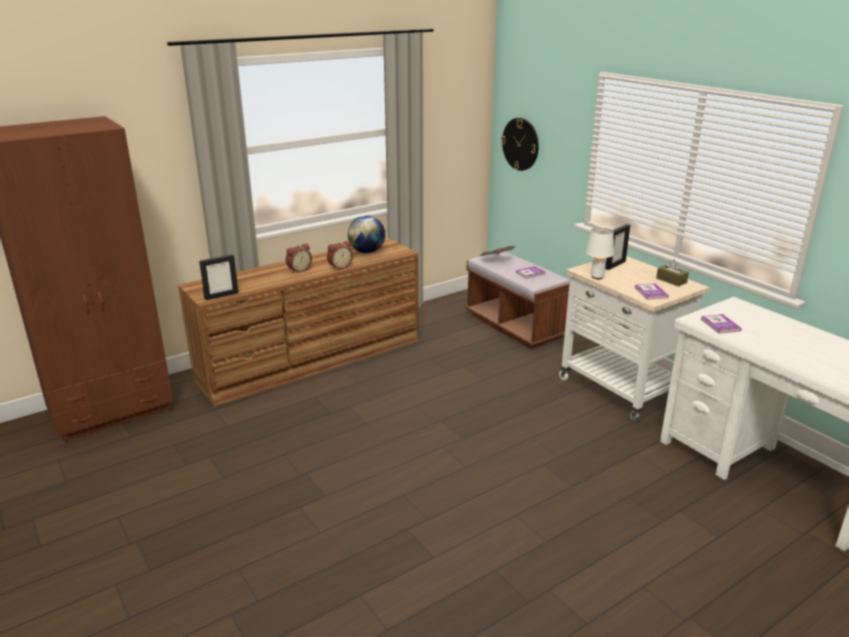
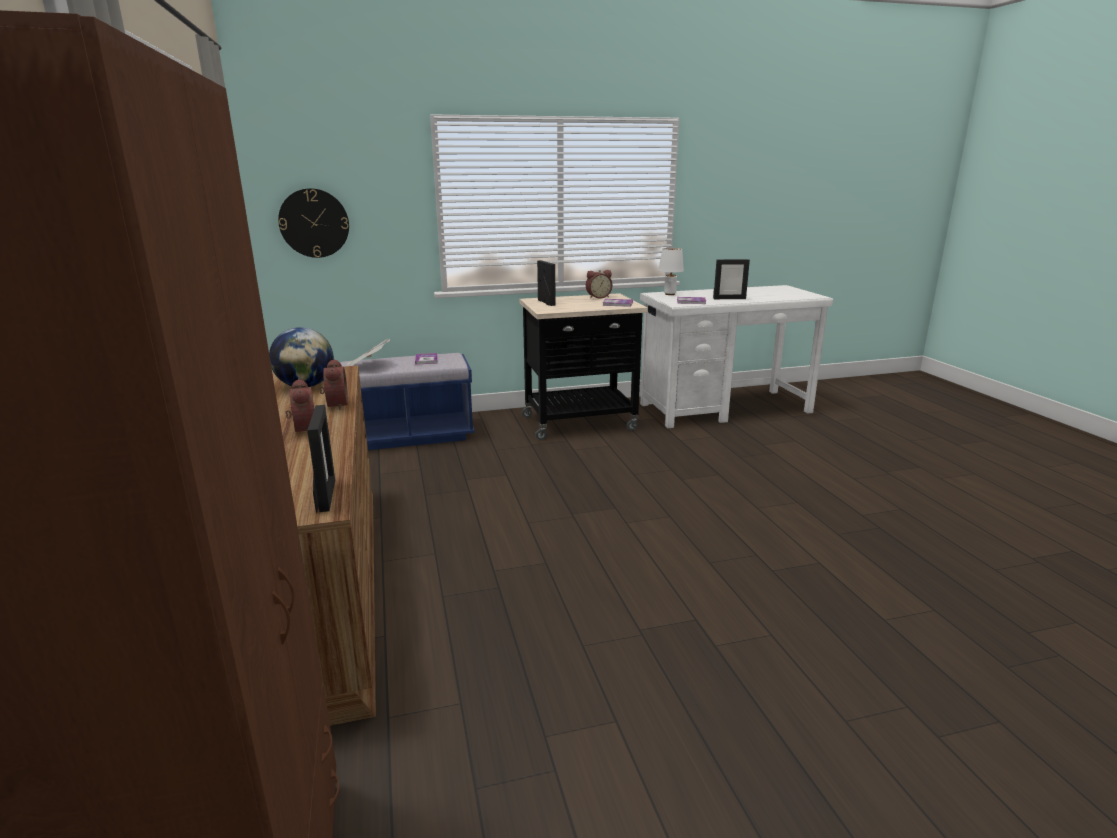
camera: 70 degrees left, 5 degrees down
brown bench [465,251,570,349] -> blue bench [341,353,475,450]
white cart [559,256,709,422] -> black cart [519,293,648,440]
white table lamp [586,227,614,279] -> white table lamp moved to [658,248,684,295]
brown tissue box [656,260,689,286] -> alarm clock [586,270,612,299]
none -> picture frame [713,259,750,299]

